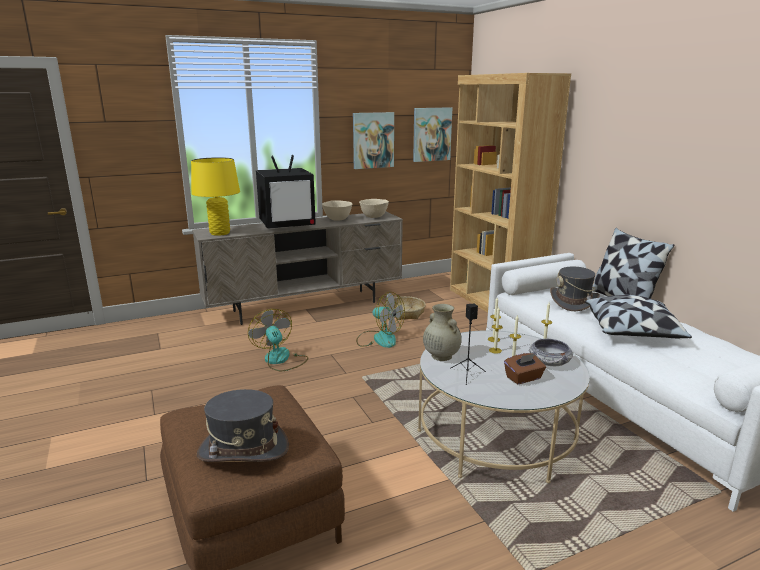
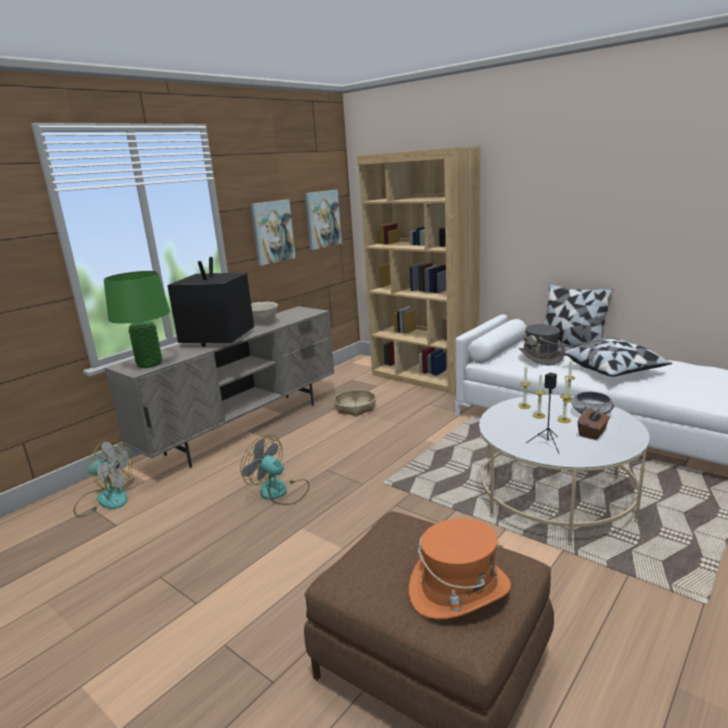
camera: 25 degrees left, 0 degrees up
yellow table lamp [191,157,240,236] -> green table lamp [104,271,170,368]
grey hat [197,389,289,462] -> orange hat [409,518,511,619]
television [256,155,316,229] -> television turned 150 degrees clockwise [167,257,254,347]
fan [356,292,405,348] -> fan moved to [74,439,132,517]
beige bowl [359,199,389,218] -> none
beige vase [423,304,462,361] -> none

